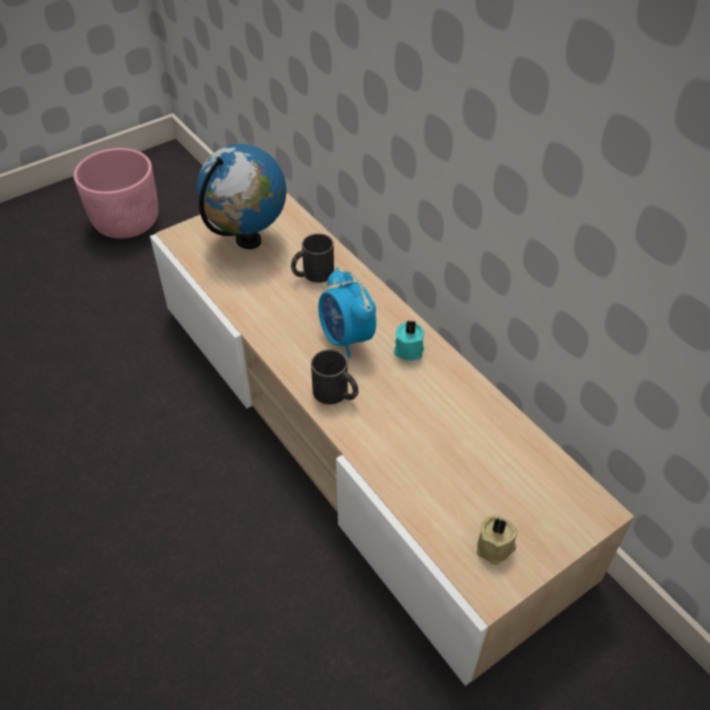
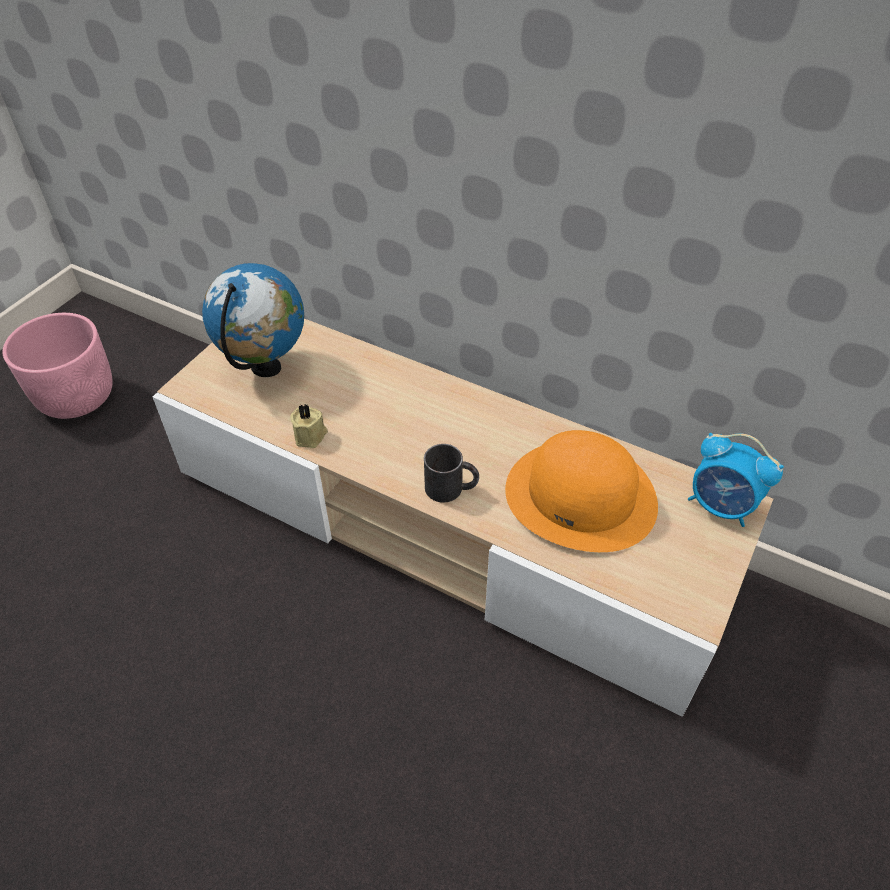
camera: 25 degrees left, 0 degrees up
black mug [291,233,334,283] -> none
alarm clock [318,267,376,358] -> alarm clock moved to [688,433,784,527]
turquoise candle [394,319,424,360] -> none
beige candle [477,515,518,565] -> beige candle moved to [290,404,328,448]
none -> orange hat [505,430,658,552]

